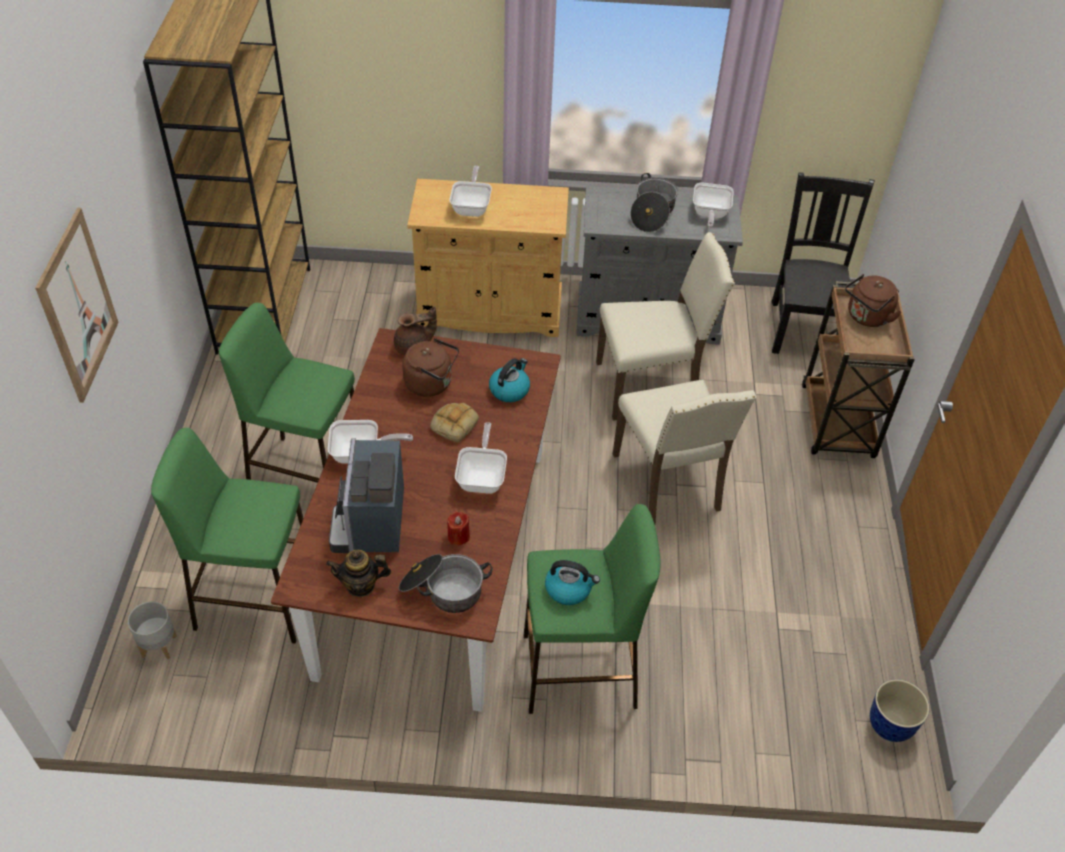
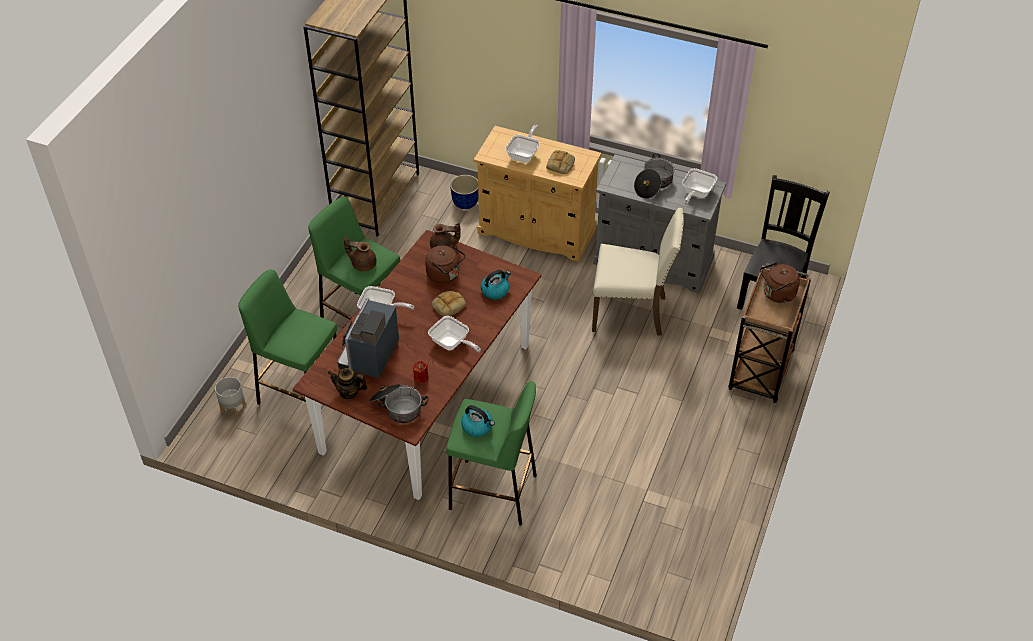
camera: 20 degrees right, 0 degrees up
picture [35,208,119,403] -> none
frying pan [455,422,507,494] -> frying pan turned 105 degrees clockwise [428,316,481,352]
beige chair [613,380,756,525] -> none
planter [870,679,930,742] -> planter moved to [450,175,478,209]
none -> brown teapot [344,237,377,272]
none -> bread [546,150,575,174]

